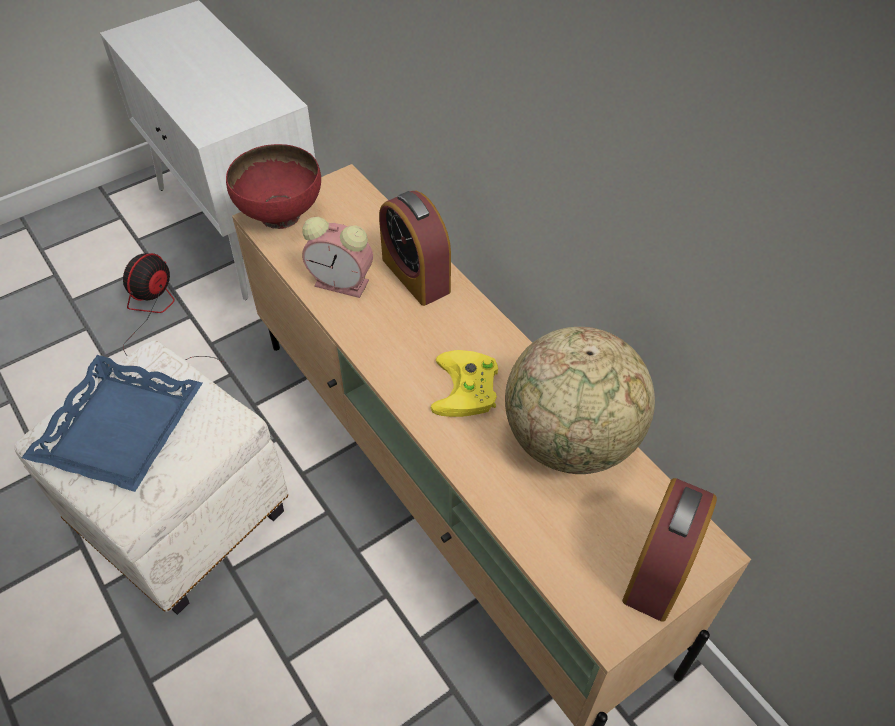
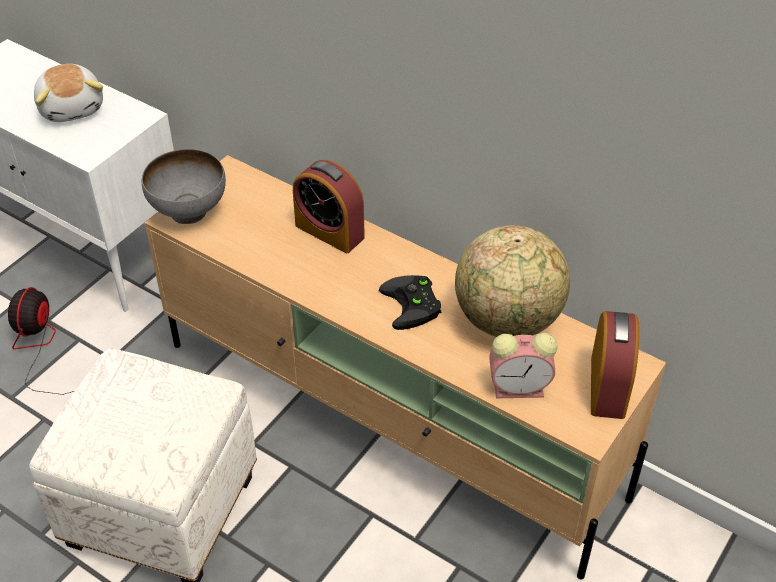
camera: 20 degrees left, 5 degrees down
blue tray [22,355,203,492] -> none
red bowl [226,144,321,229] -> grey bowl [142,149,226,224]
alarm clock [302,217,373,298] -> alarm clock moved to [489,333,557,398]
yellow game controller [431,350,498,417] -> black game controller [379,275,441,330]
none -> plush toy [34,64,103,122]

